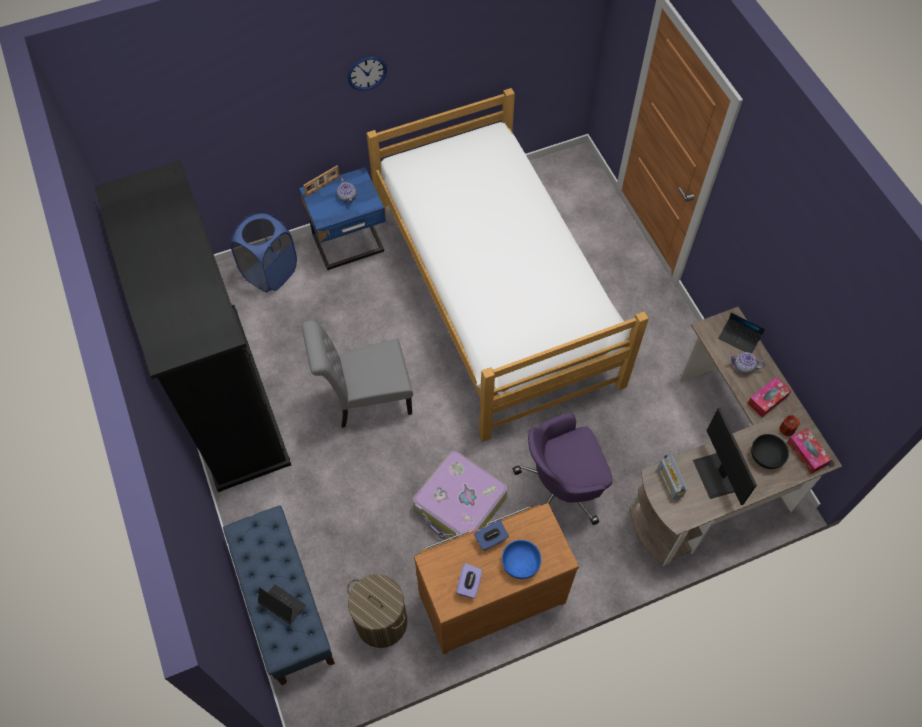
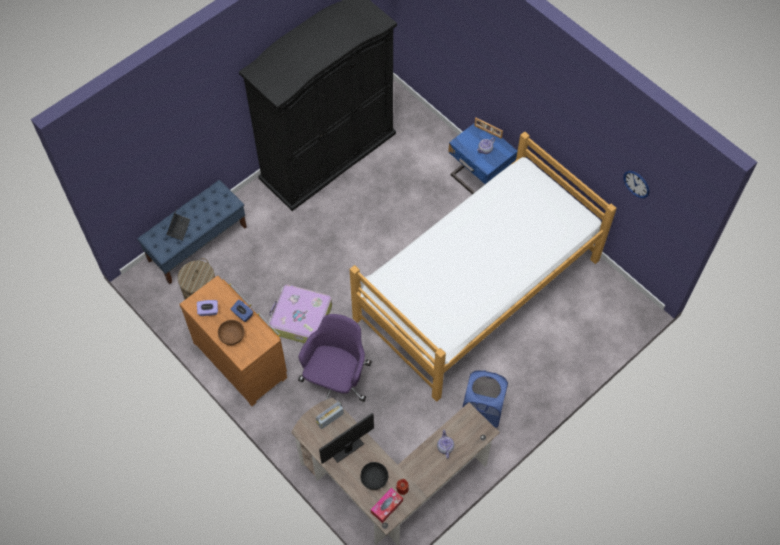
camera: 70 degrees right, 0 degrees up
blue laundry basket [231,212,297,292] -> blue laundry basket moved to [462,370,508,428]
grey chair [302,320,413,428] -> none
wall clock [348,57,387,91] -> wall clock moved to [623,171,650,198]
blue bowl [502,540,541,579] -> brown bowl [218,320,245,345]
purple office chair [513,413,613,525] -> purple office chair turned 60 degrees clockwise [298,314,371,402]
laptop [718,313,765,353] -> none
tissue box [747,377,792,417] -> none

